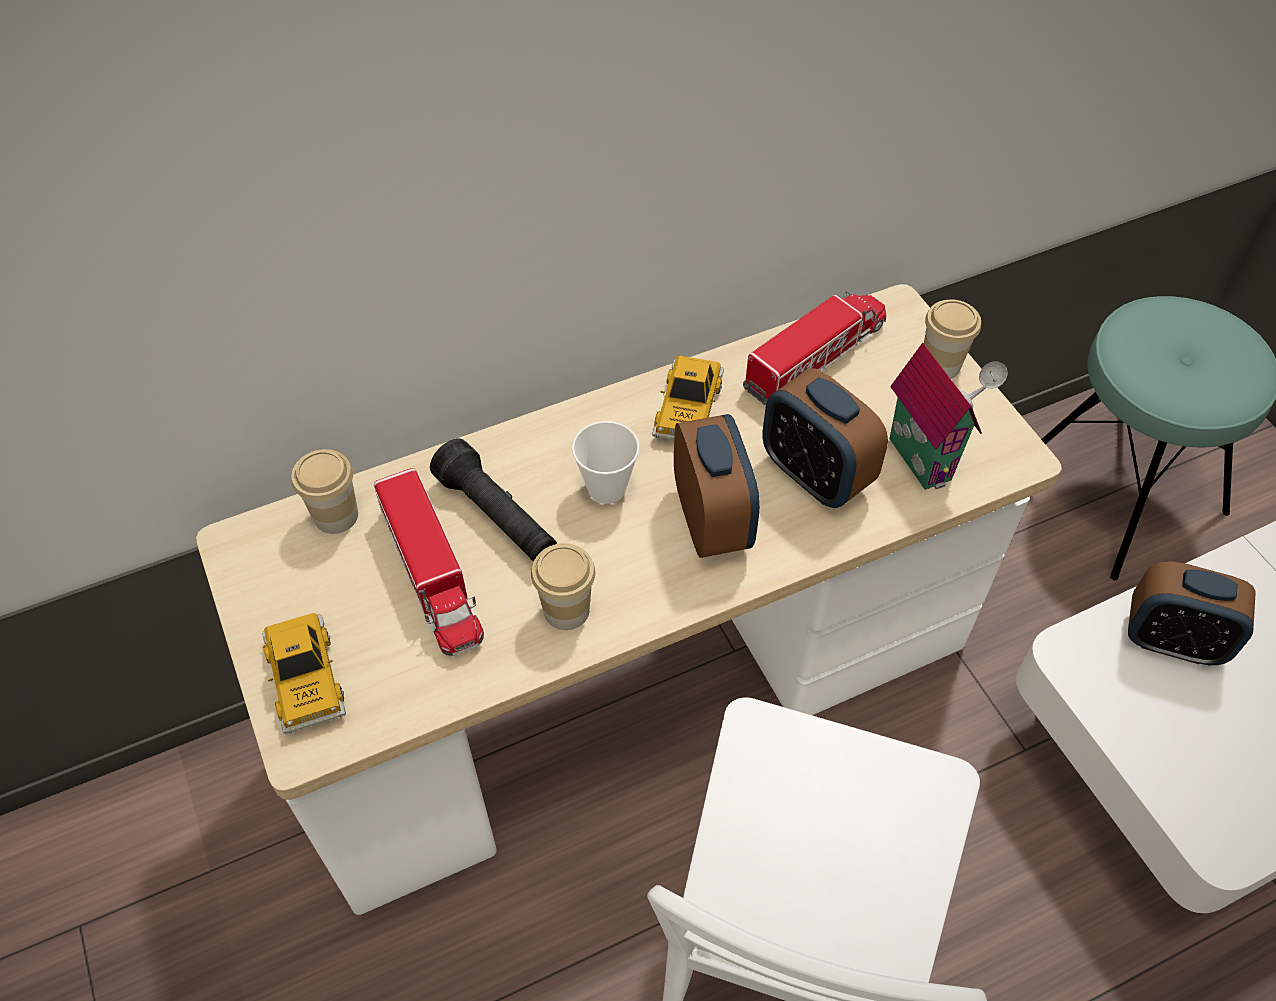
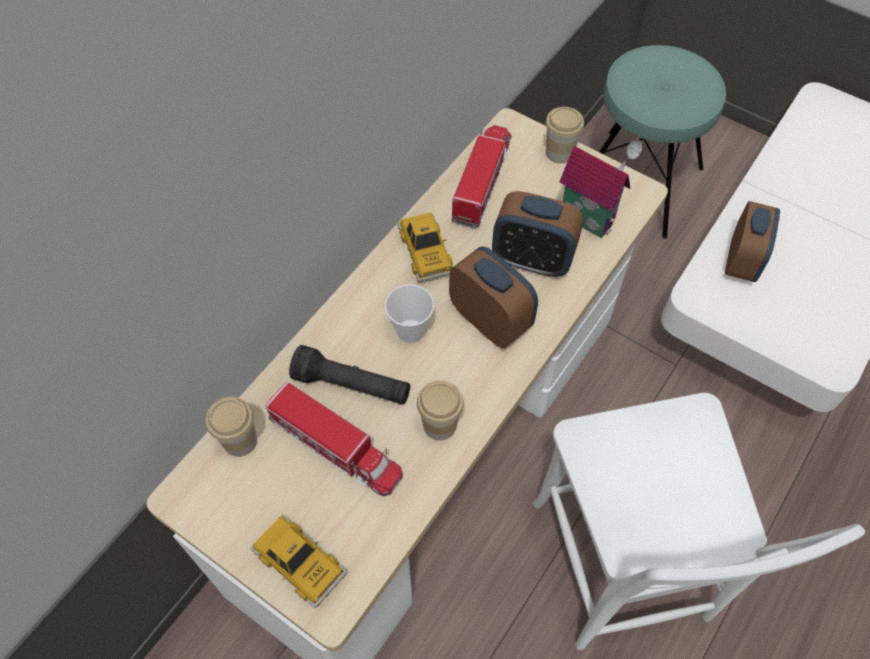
camera: 30 degrees left, 5 degrees up
alarm clock [1128,561,1256,665] -> alarm clock turned 60 degrees counterclockwise [725,201,780,282]

